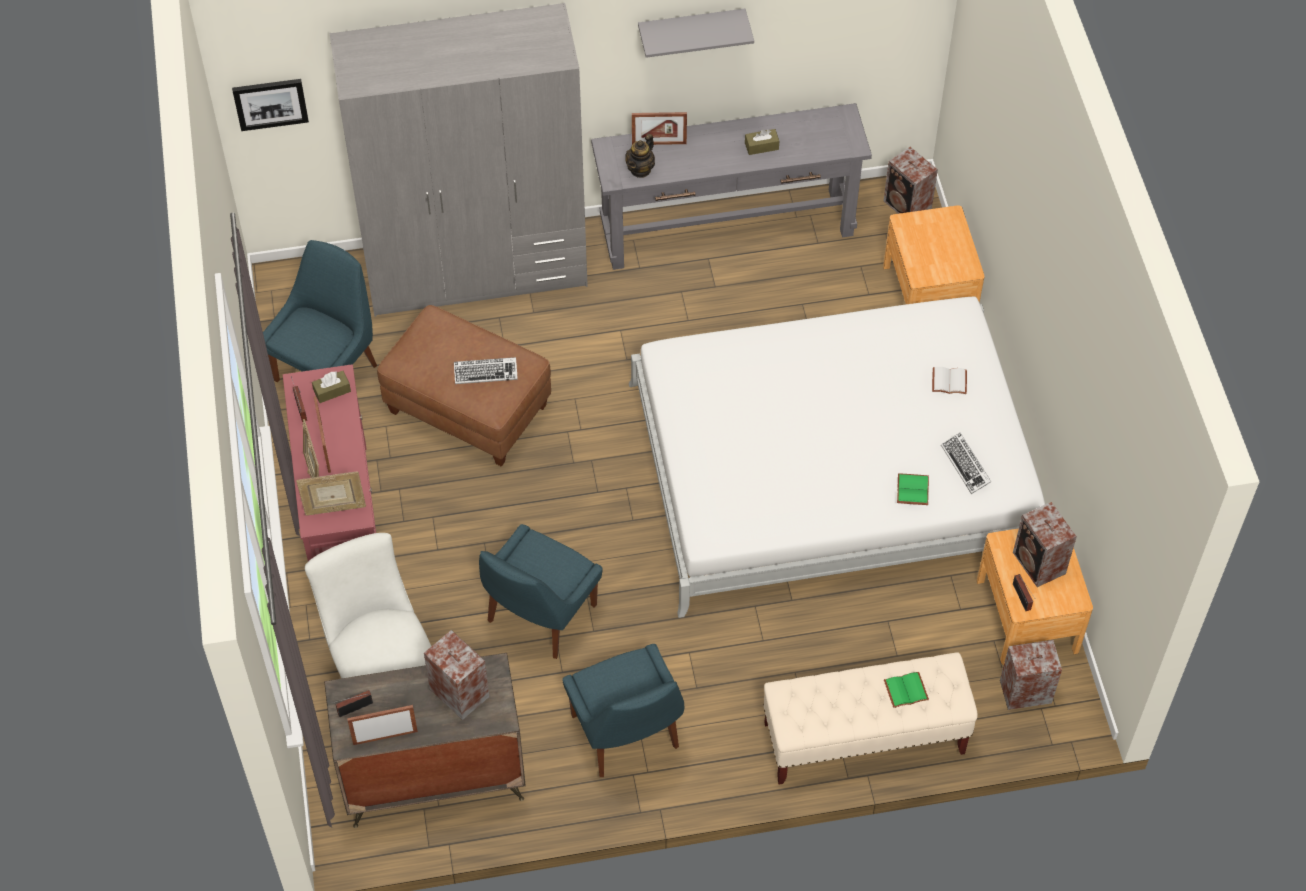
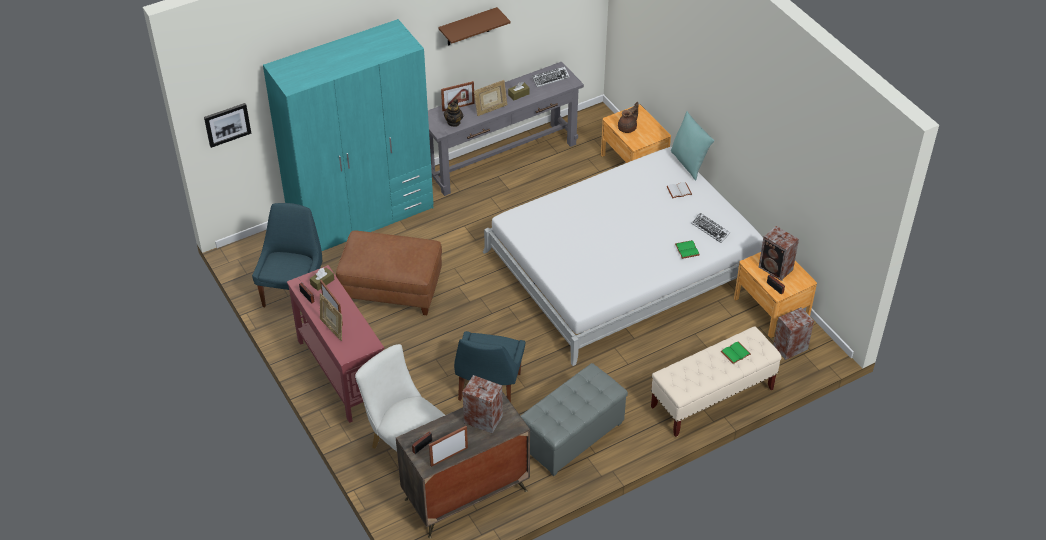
camera: 20 degrees left, 10 degrees down
picture frame [296,471,366,516] -> picture frame moved to [474,80,507,116]
grey wardrobe [330,3,588,317] -> turquoise wardrobe [263,19,433,251]
keyboard [454,357,518,384] -> keyboard moved to [532,66,570,87]
blue chair [562,644,684,777] -> grey ottoman [521,363,628,476]
grey shelf [638,9,754,58] -> brown shelf [438,7,511,46]
speaker [884,147,938,214] -> none
none -> brown teapot [618,102,638,133]
none -> turquoise pillow [671,111,714,180]

